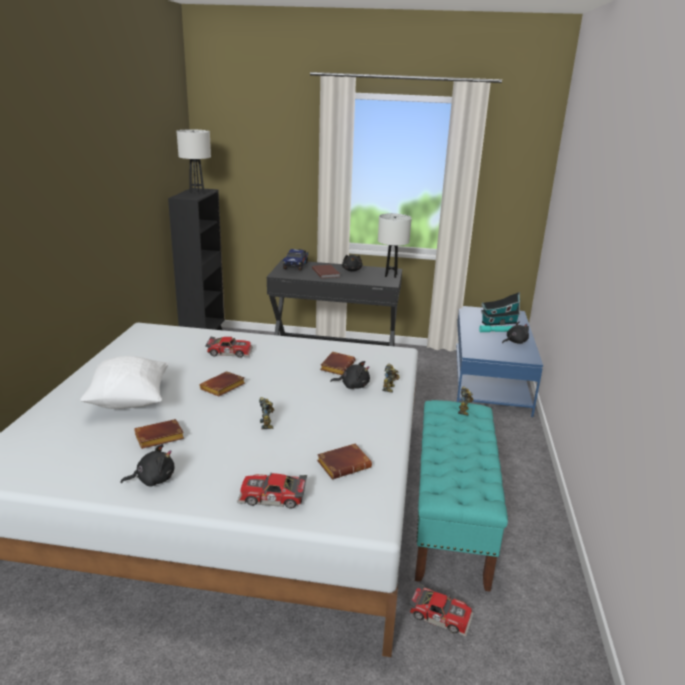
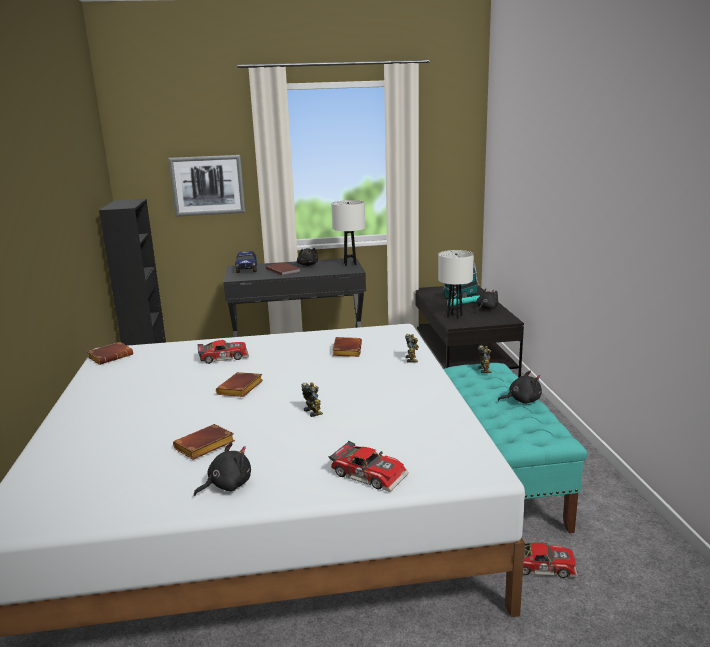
camera: 15 degrees left, 5 degrees down
white pillow [80,356,169,409] -> none
white table lamp [176,129,211,194] -> white table lamp moved to [438,250,474,319]
toy car [237,473,307,509] -> toy car turned 135 degrees counterclockwise [328,441,409,492]
brown book [317,444,372,479] -> brown book moved to [87,342,133,365]
black plush toy [330,361,370,389] -> black plush toy moved to [498,371,542,404]
blue coffee table [456,306,543,417] -> black coffee table [415,286,524,377]
none -> picture [168,155,245,217]

